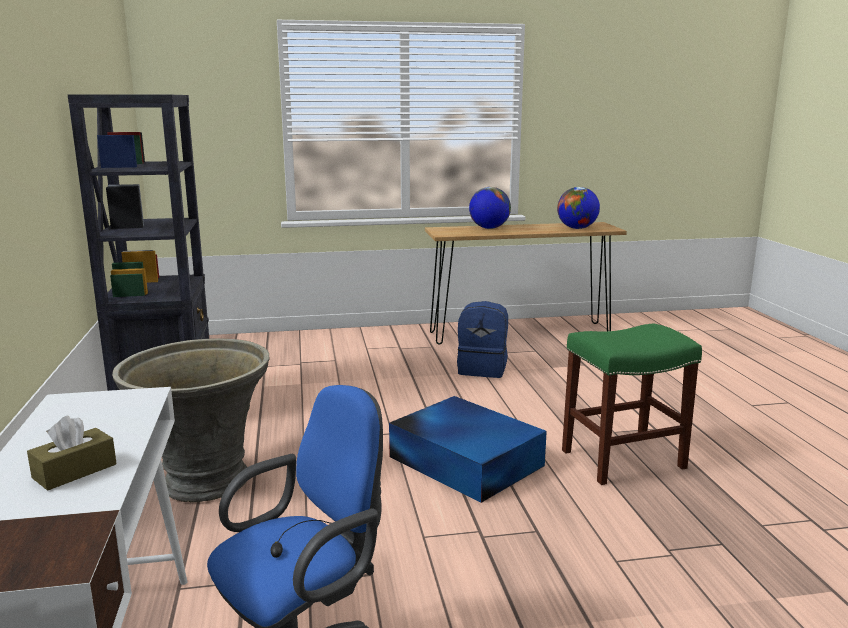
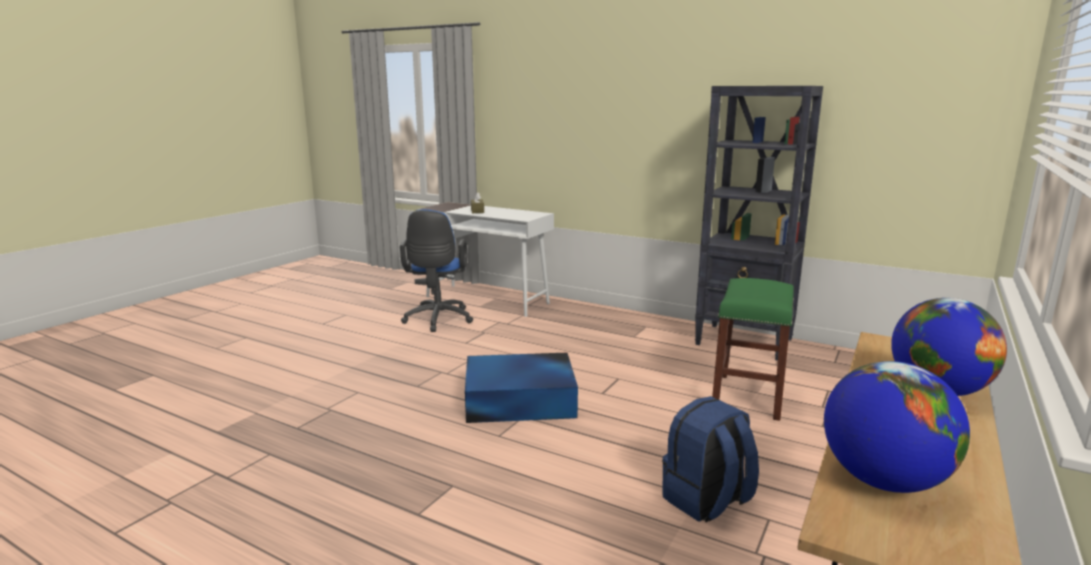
camera: 130 degrees right, 0 degrees up
grey planter [112,338,269,502] -> none
green stool [562,324,702,485] -> green stool moved to [712,278,794,421]

